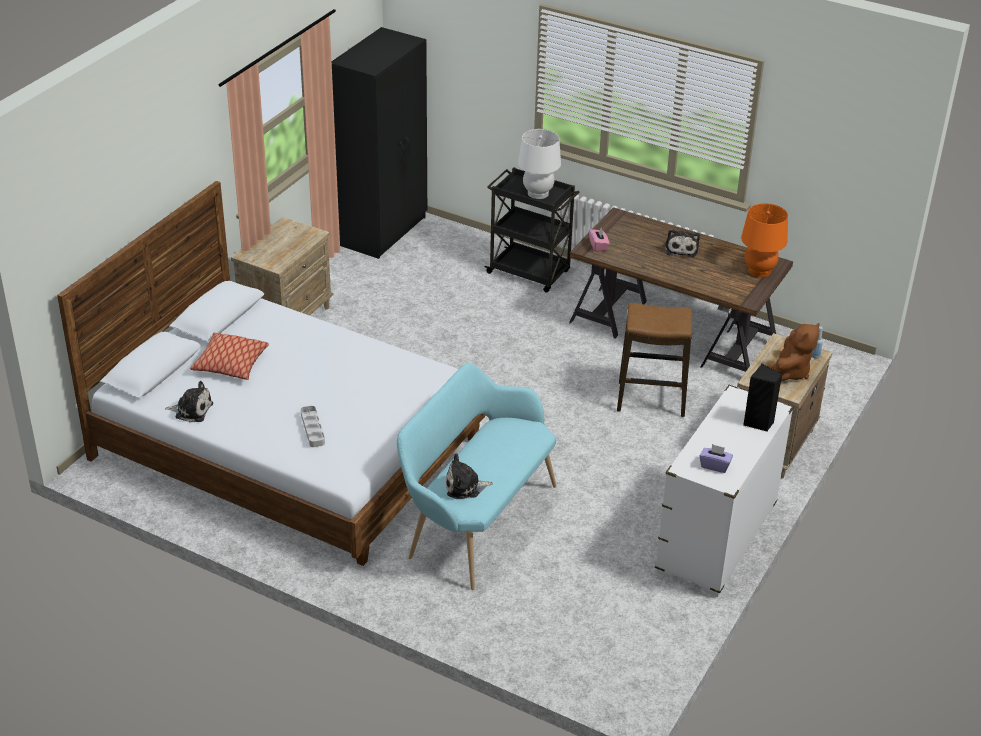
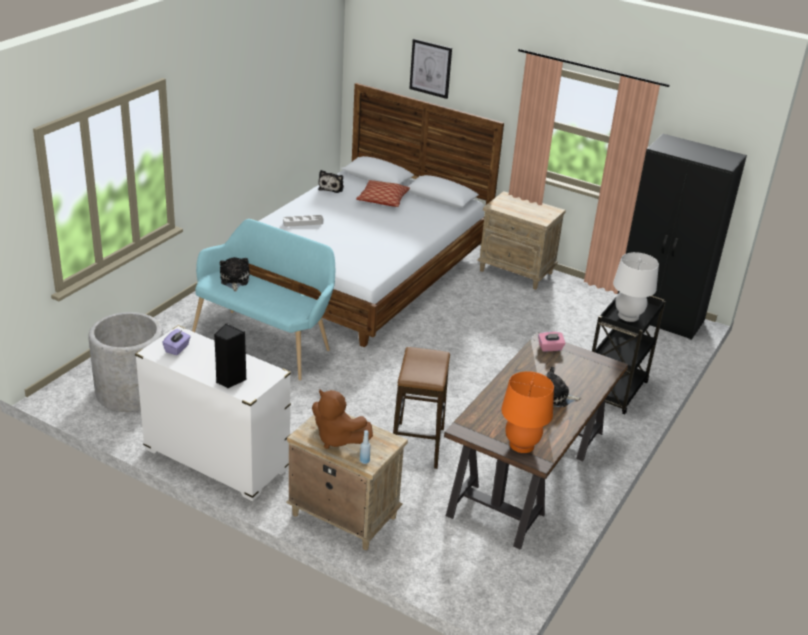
camera: 90 degrees right, 5 degrees down
none -> grey planter [88,312,163,412]
none -> picture [409,39,452,99]

